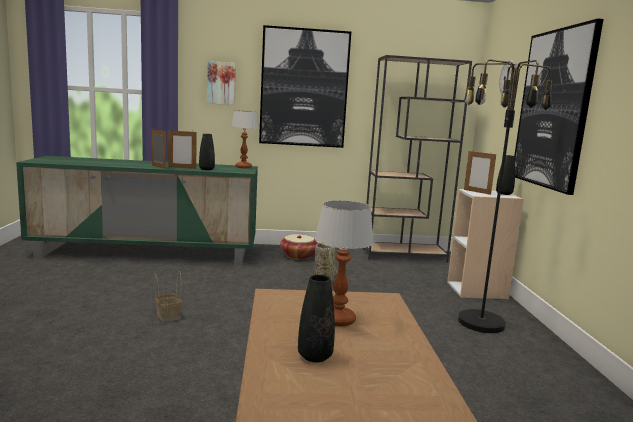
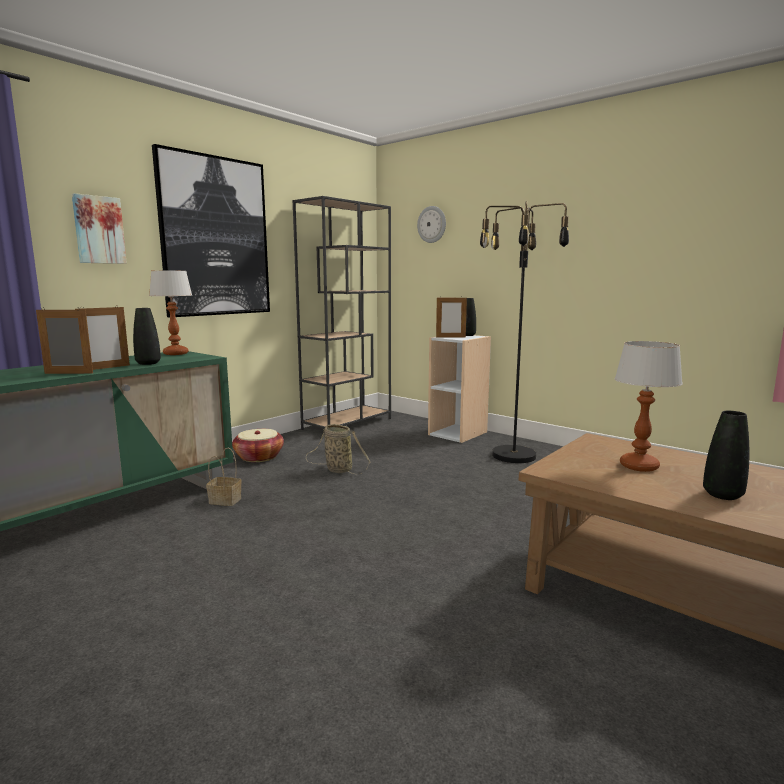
camera: 45 degrees left, 0 degrees up
basket [154,271,182,322] -> basket moved to [206,448,242,506]
picture [514,19,604,195] -> none

